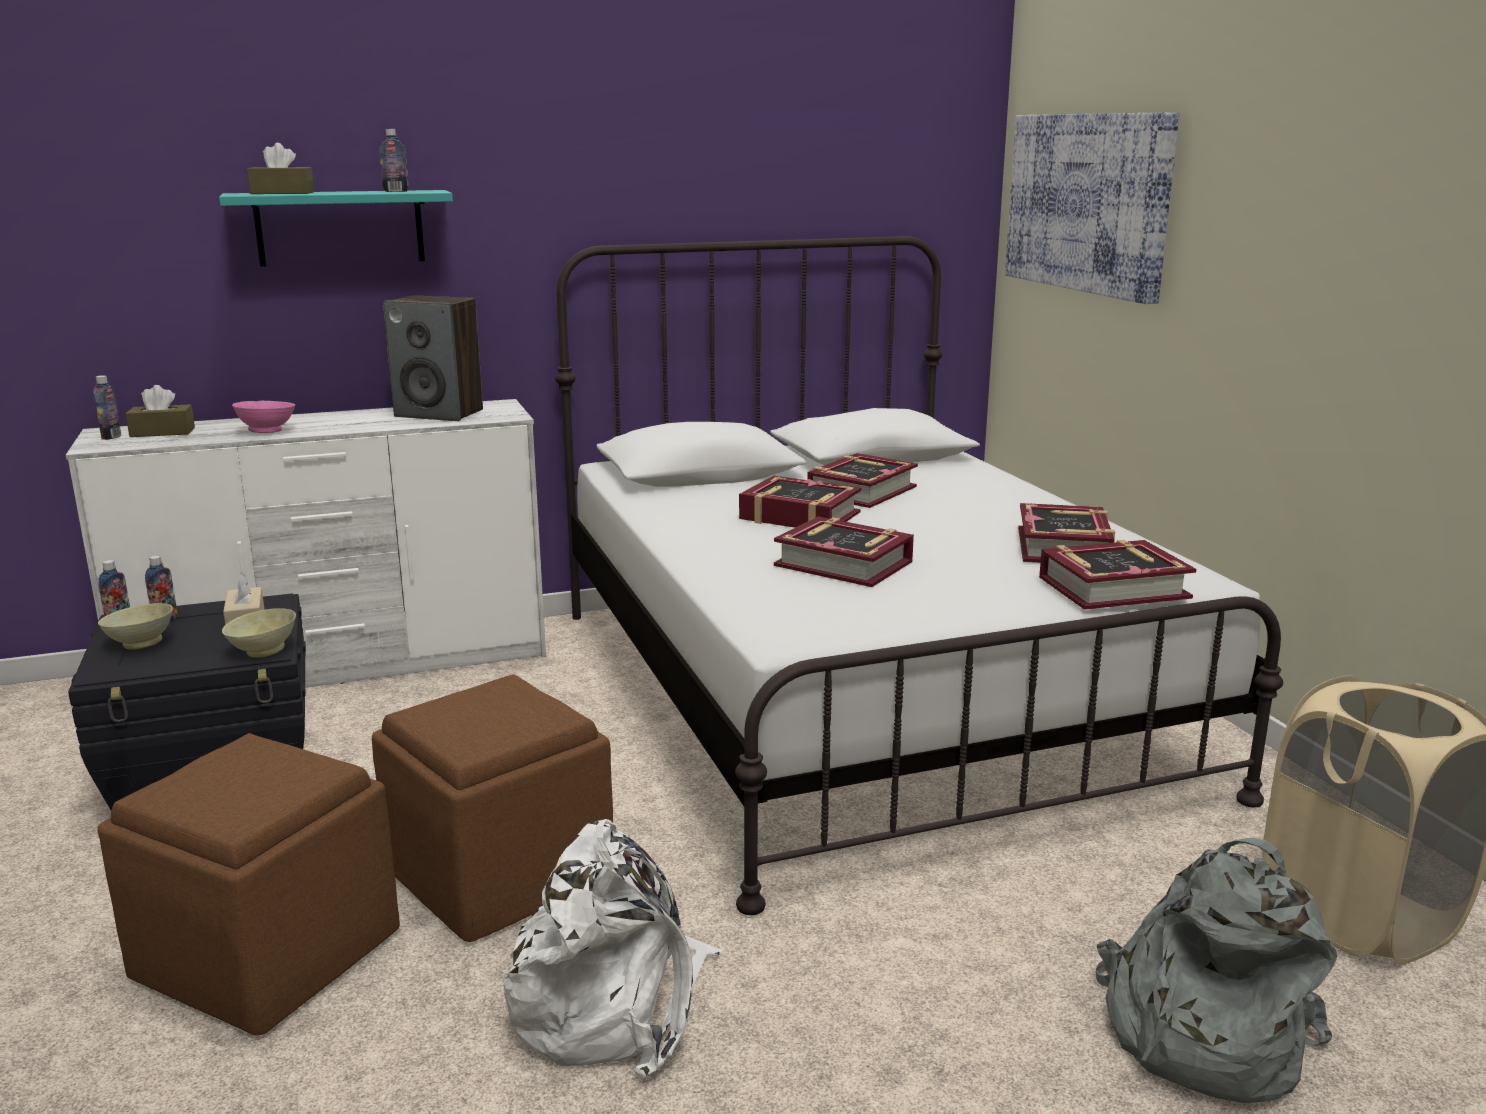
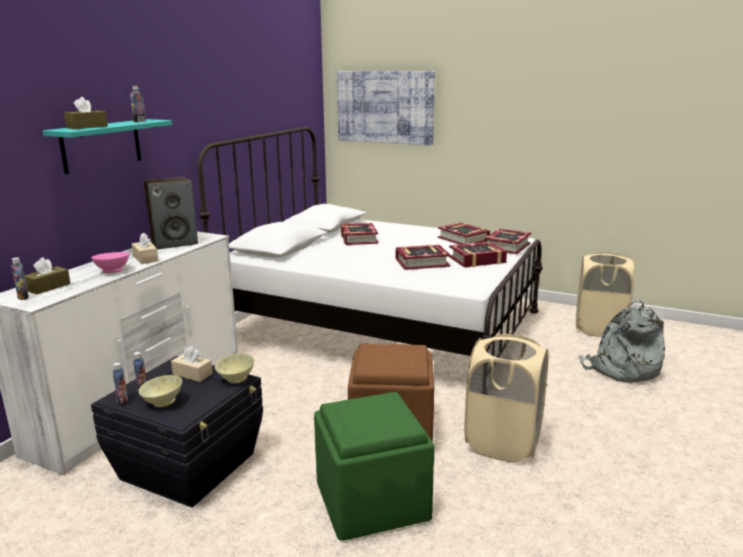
camera: 45 degrees left, 0 degrees up
brown ottoman [97,733,400,1036] -> green ottoman [314,392,434,541]
white backpack [504,819,723,1079] -> beige laundry basket [464,334,548,462]
book [739,476,861,528] -> book moved to [449,242,507,267]
none -> beige tissue box [131,232,158,264]

